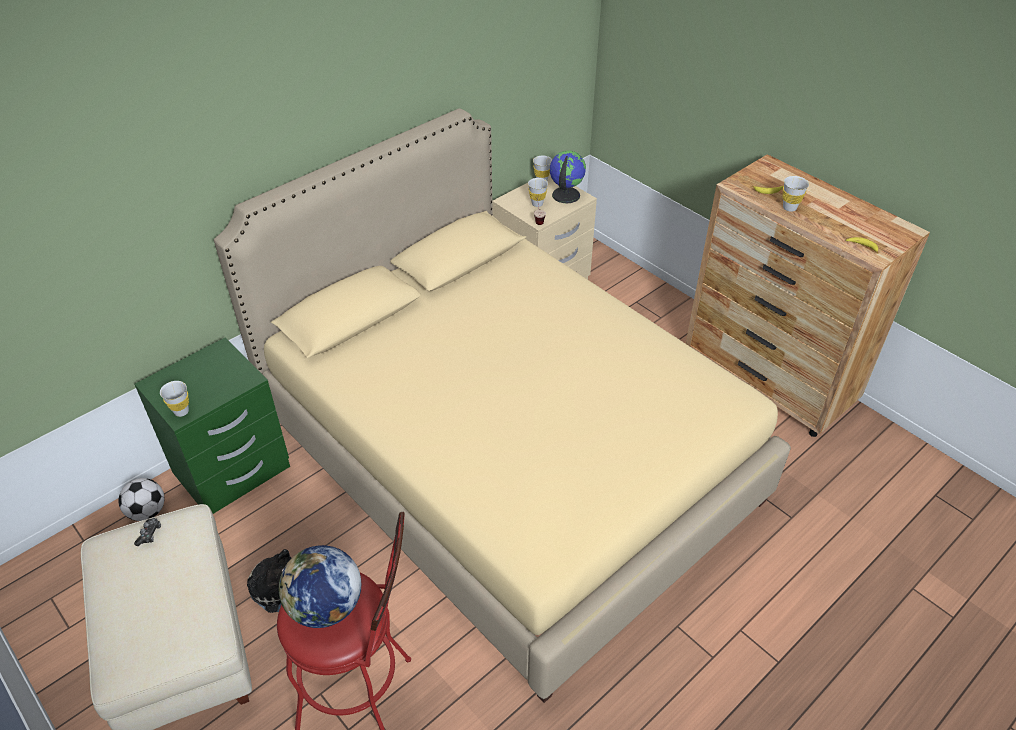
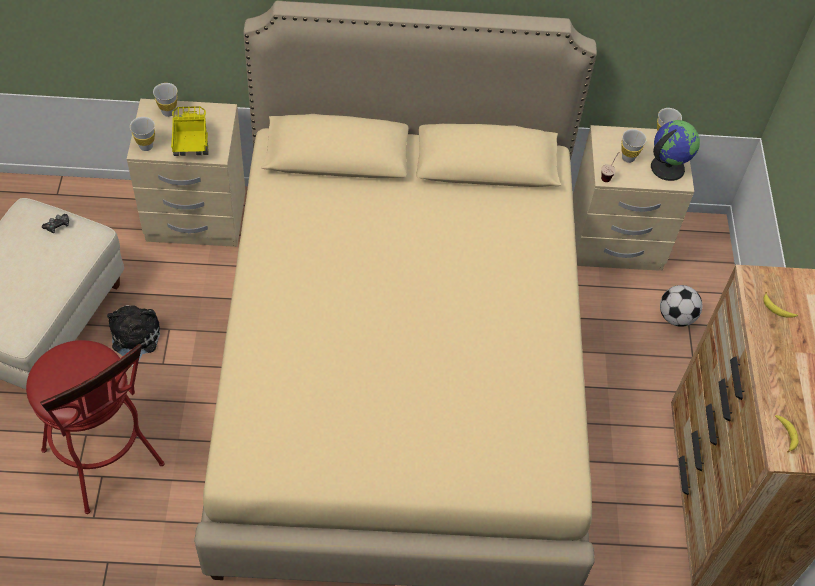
camera: 40 degrees right, 10 degrees up
football [118,478,165,521] -> football moved to [660,285,702,327]
green nightstand [135,338,290,514] -> beige nightstand [127,99,246,247]
globe [279,545,361,628] -> none
white cup [783,176,809,212] -> white cup moved to [153,83,178,117]
none -> toy truck [171,106,209,156]

